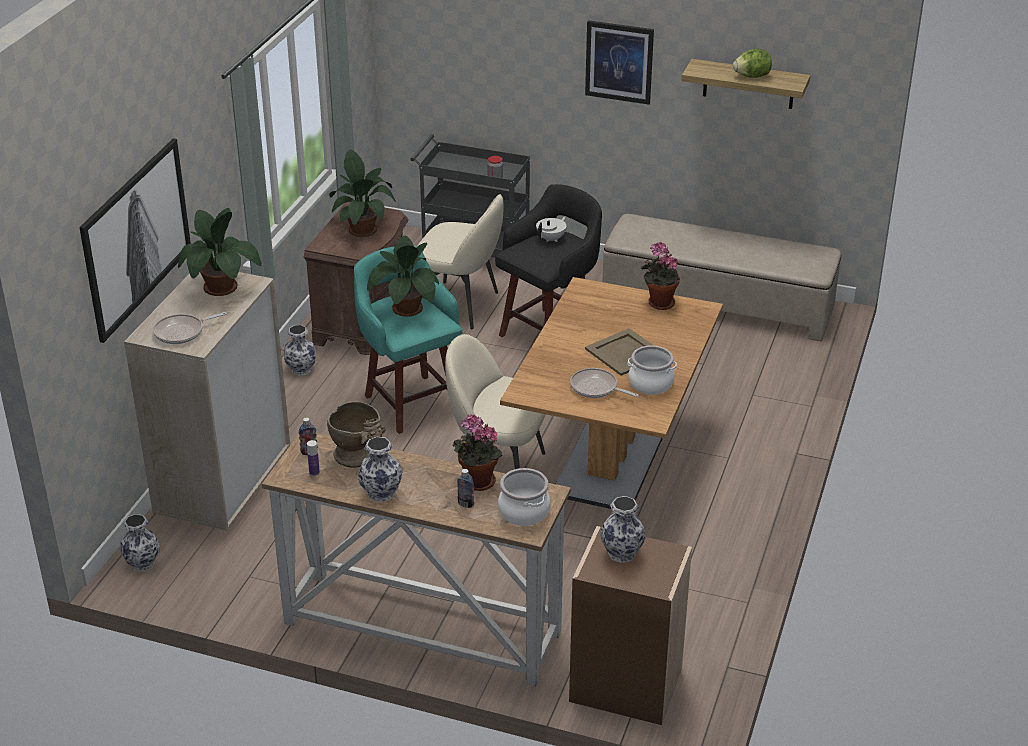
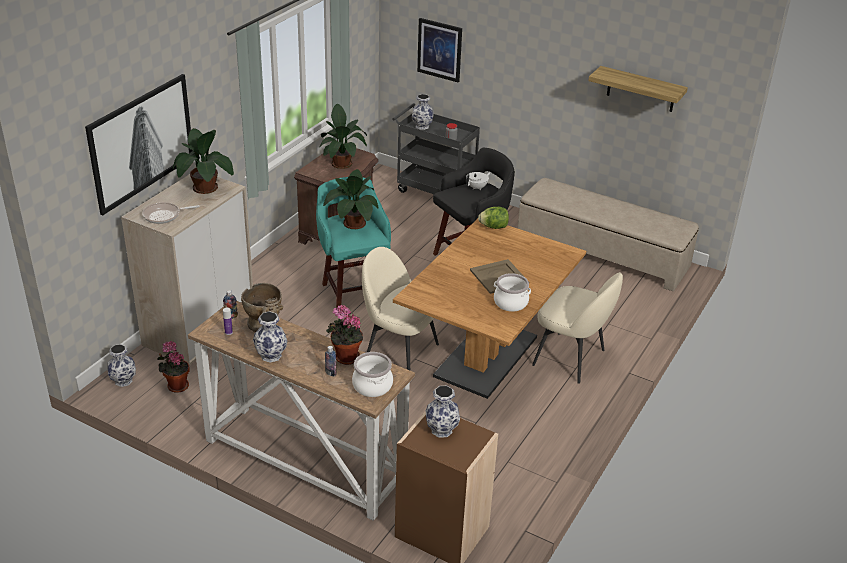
camera: 10 degrees right, 0 degrees up
vase [284,325,316,376] -> vase moved to [412,94,434,130]
beige chair [418,194,503,329] -> beige chair moved to [532,272,623,384]
frying pan [570,368,638,398] -> none
picture [585,20,654,105] -> picture moved to [417,18,462,82]
potted plant [641,242,680,310] -> potted plant moved to [157,341,189,393]
lettuce [733,49,772,78] -> lettuce moved to [478,207,509,229]

